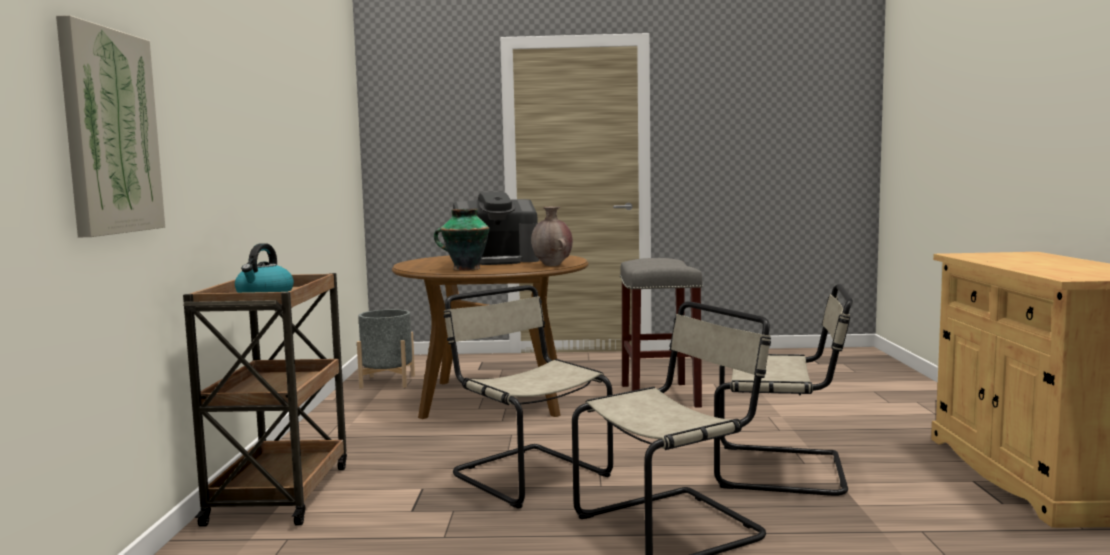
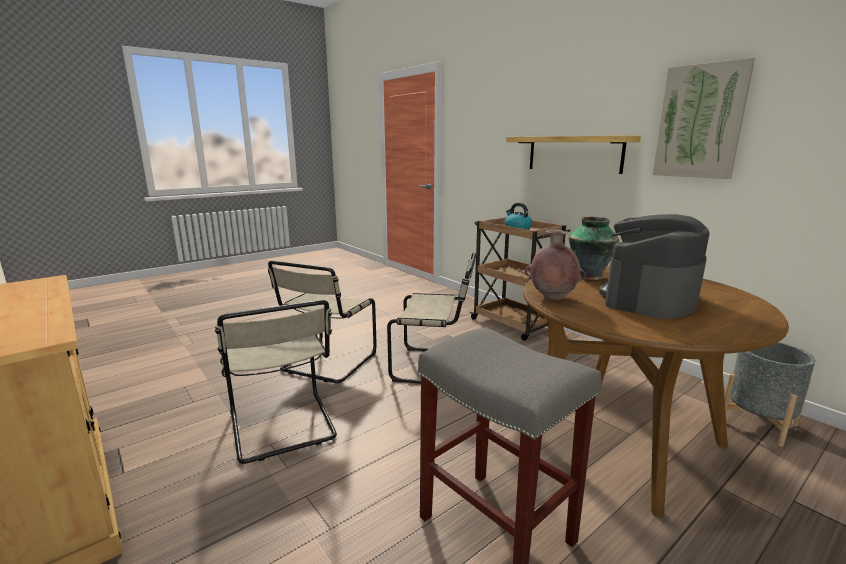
camera: 140 degrees right, 10 degrees up
picture [56,15,165,237] -> picture moved to [652,58,755,179]
beige chair [714,284,853,496] -> beige chair turned 90 degrees counterclockwise [215,300,337,464]
none -> shelf [506,135,641,174]

